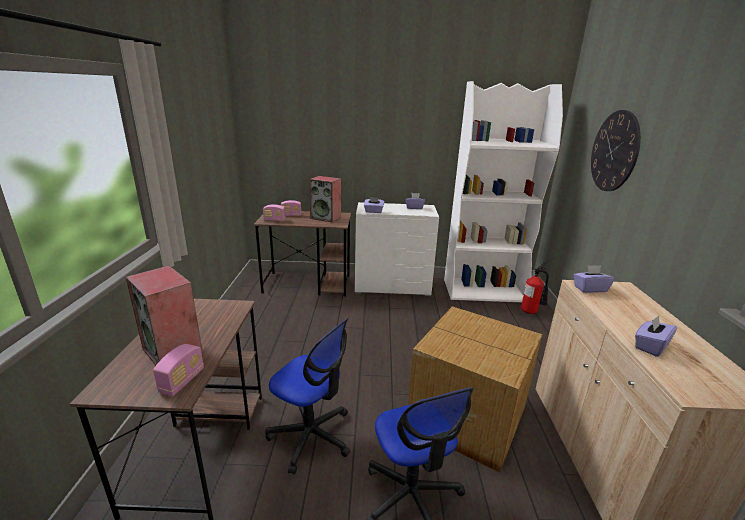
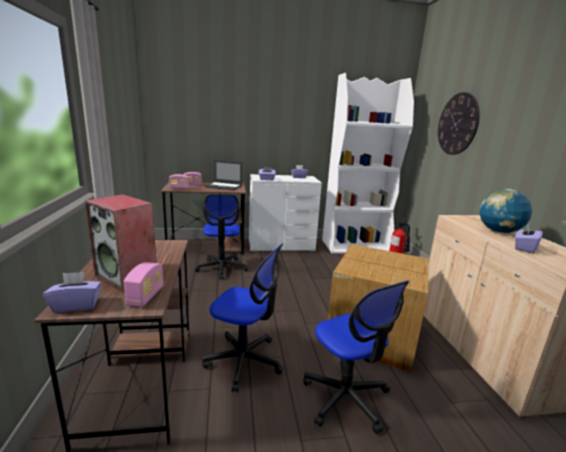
camera: 10 degrees left, 5 degrees down
speaker [309,176,341,222] -> laptop [205,160,242,190]
purple tissue box [574,265,615,293] -> purple tissue box moved to [43,272,101,313]
none -> office chair [194,194,248,279]
none -> globe [479,189,532,233]

